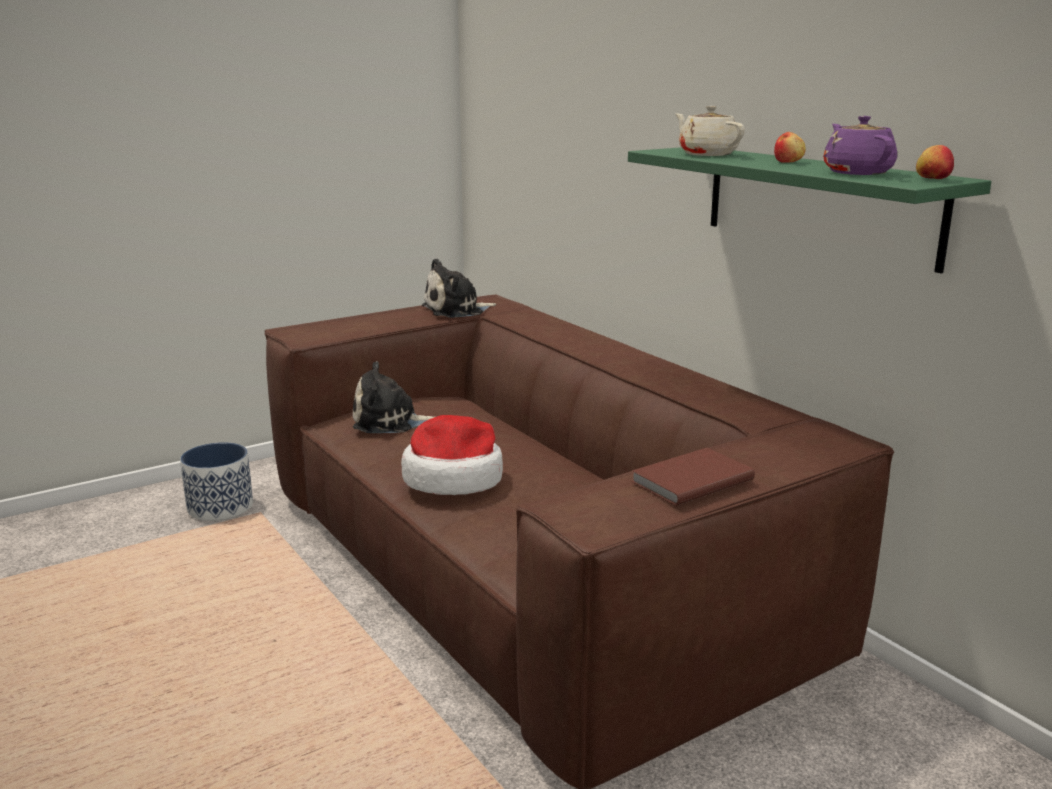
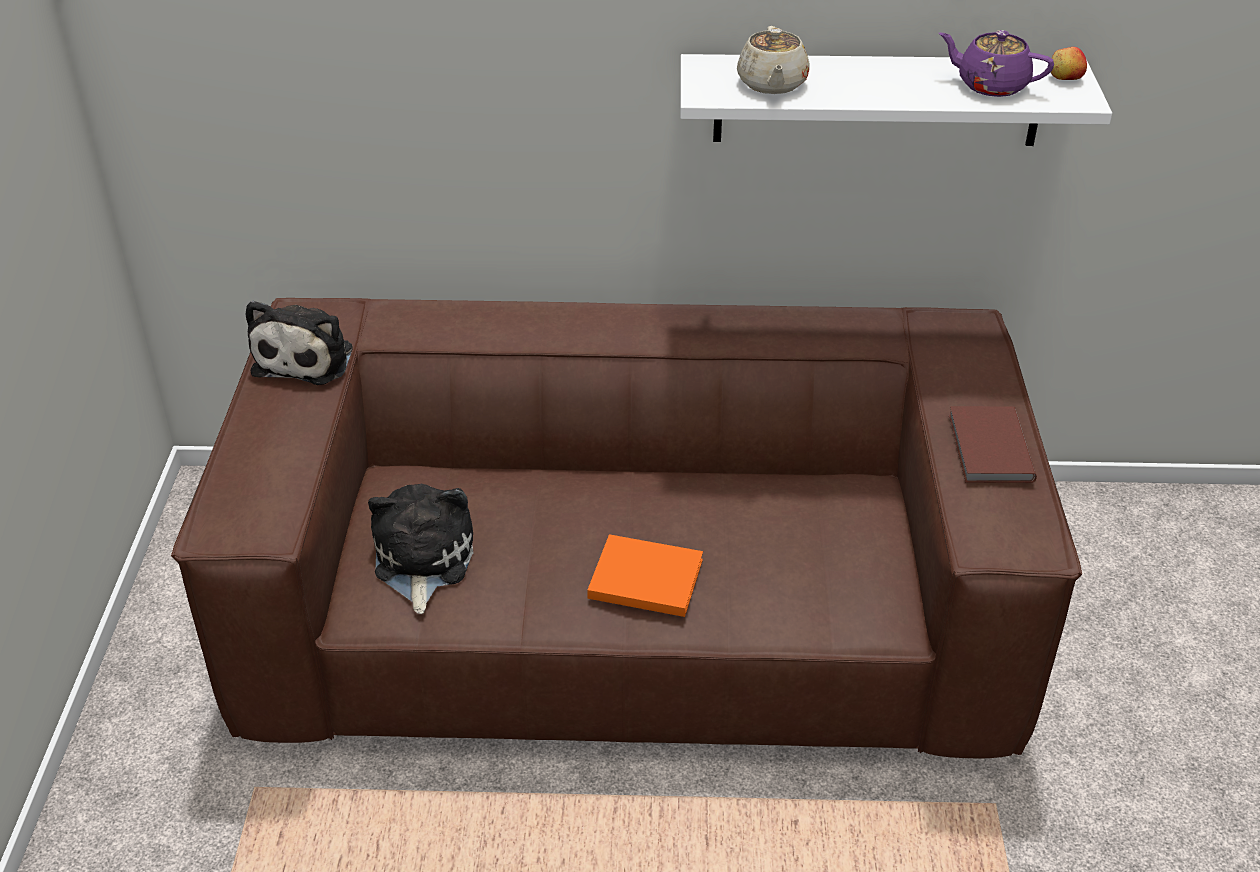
camera: 55 degrees left, 20 degrees up
planter [180,442,253,521] -> none
plush toy [353,361,434,433] -> plush toy turned 150 degrees clockwise [368,484,473,614]
hat [401,415,503,495] -> orange book [587,534,703,617]
green shelf [628,147,991,273] -> white shelf [680,54,1112,146]
beige teapot [675,106,745,156] -> beige teapot turned 90 degrees counterclockwise [737,26,810,94]
apple [774,132,806,163] -> none

